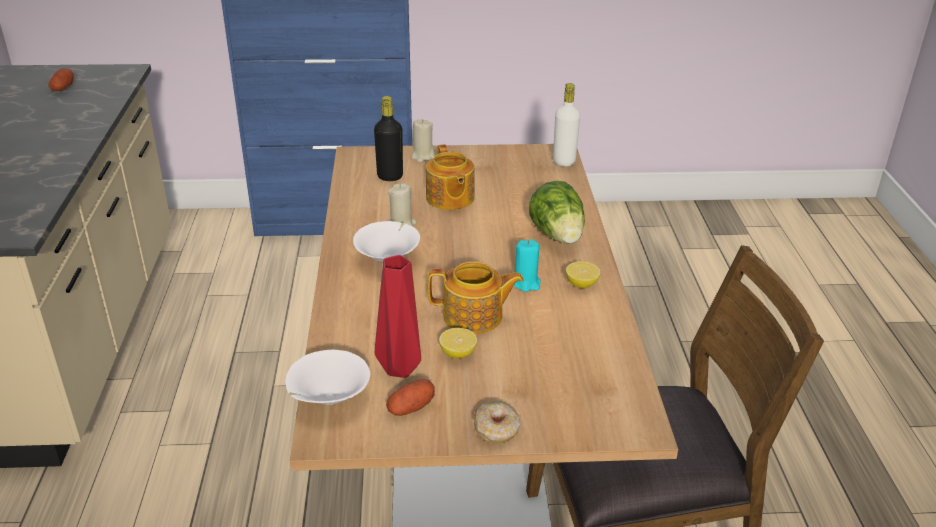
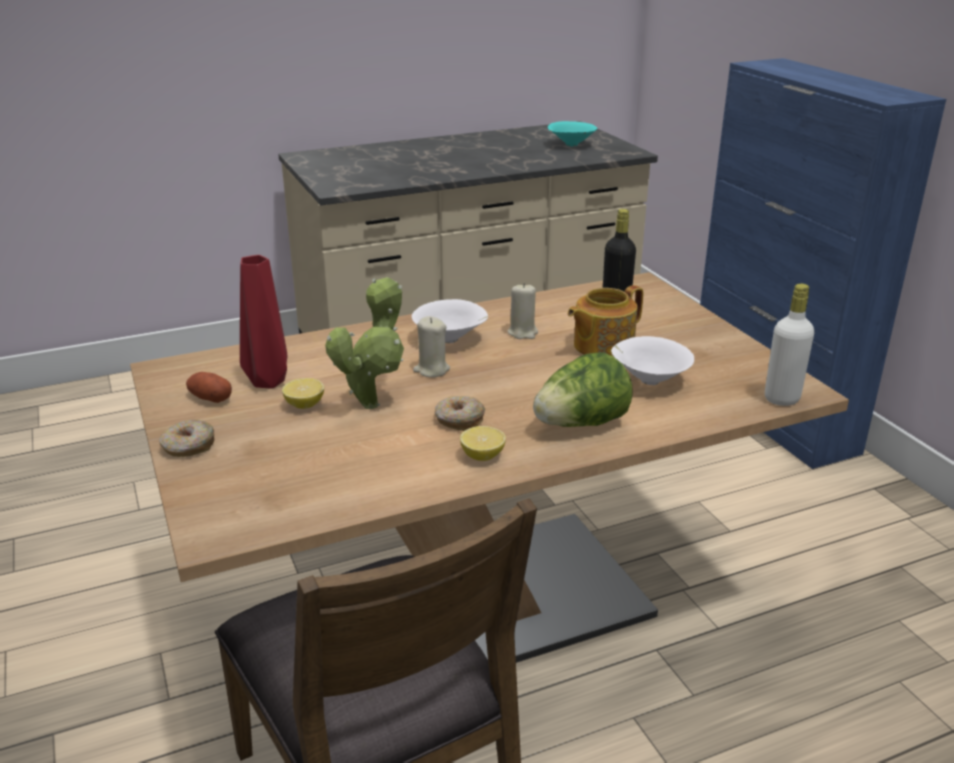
camera: 70 degrees right, 5 degrees down
potato [48,68,74,91] -> turquoise bowl [548,121,597,146]
white bowl [285,350,371,405] -> white bowl moved to [611,336,694,385]
beige candle [411,119,436,162] -> beige candle moved to [413,316,450,377]
teapot [428,261,524,334] -> potted plant [325,277,404,409]
turquoise candle [514,239,541,292] -> donut [435,396,485,431]

